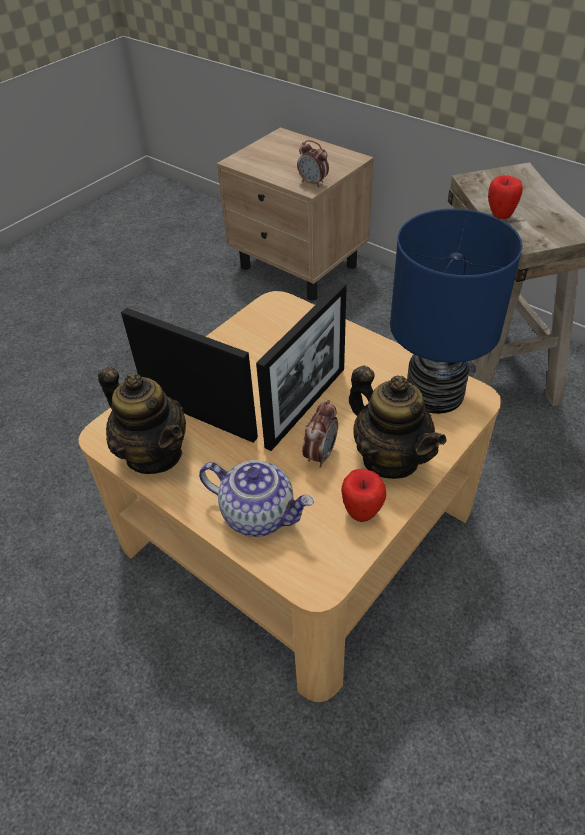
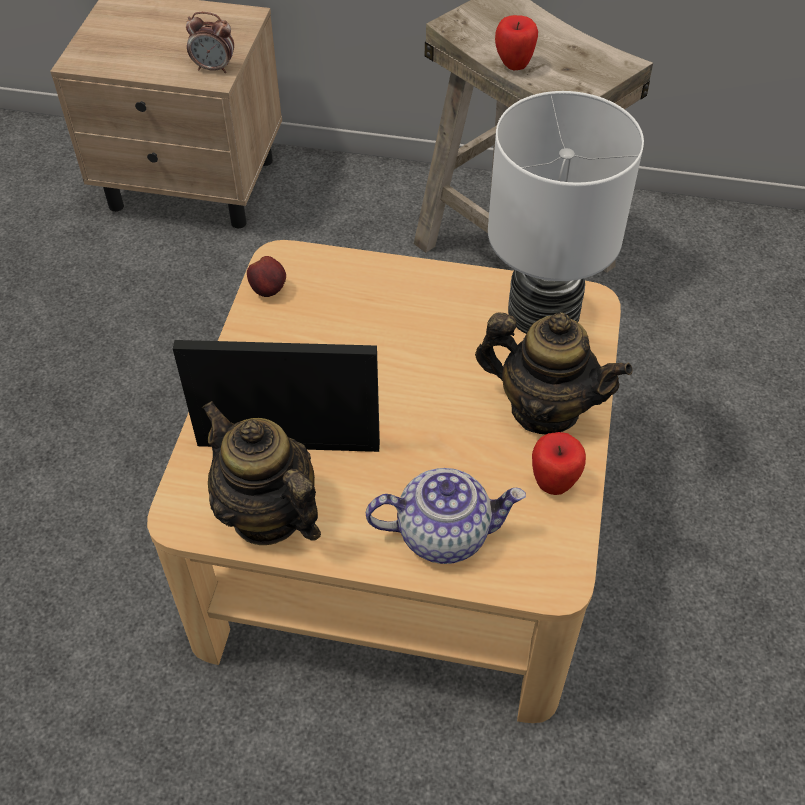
camera: 30 degrees left, 5 degrees up
teapot [98,366,186,474] -> teapot turned 150 degrees counterclockwise [202,401,321,545]
picture frame [256,282,347,451] -> none
alarm clock [302,400,338,468] -> none
blue table lamp [390,209,522,414] -> white table lamp [488,91,644,334]
none -> apple [247,256,286,297]

